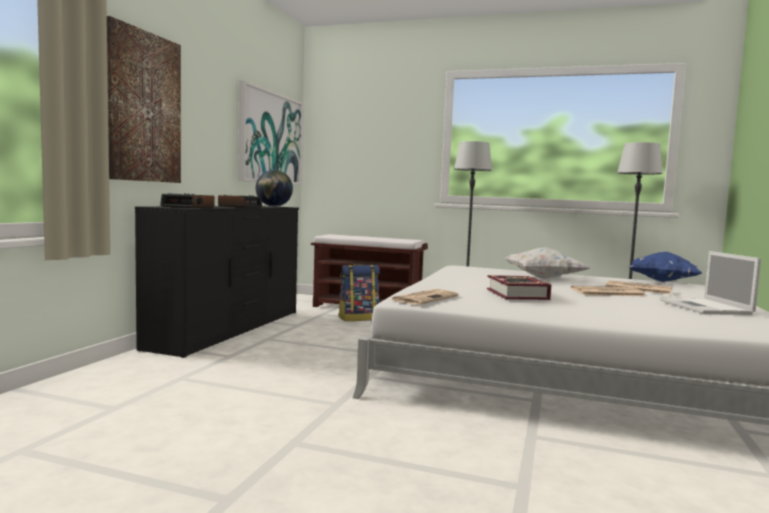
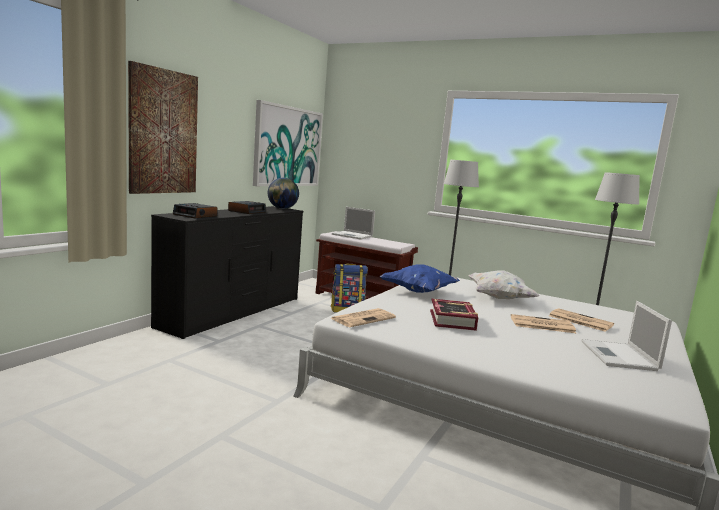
camera: 10 degrees right, 5 degrees up
blue pillow [629,252,702,282] -> blue pillow moved to [379,265,460,293]
none -> laptop [332,207,375,240]

